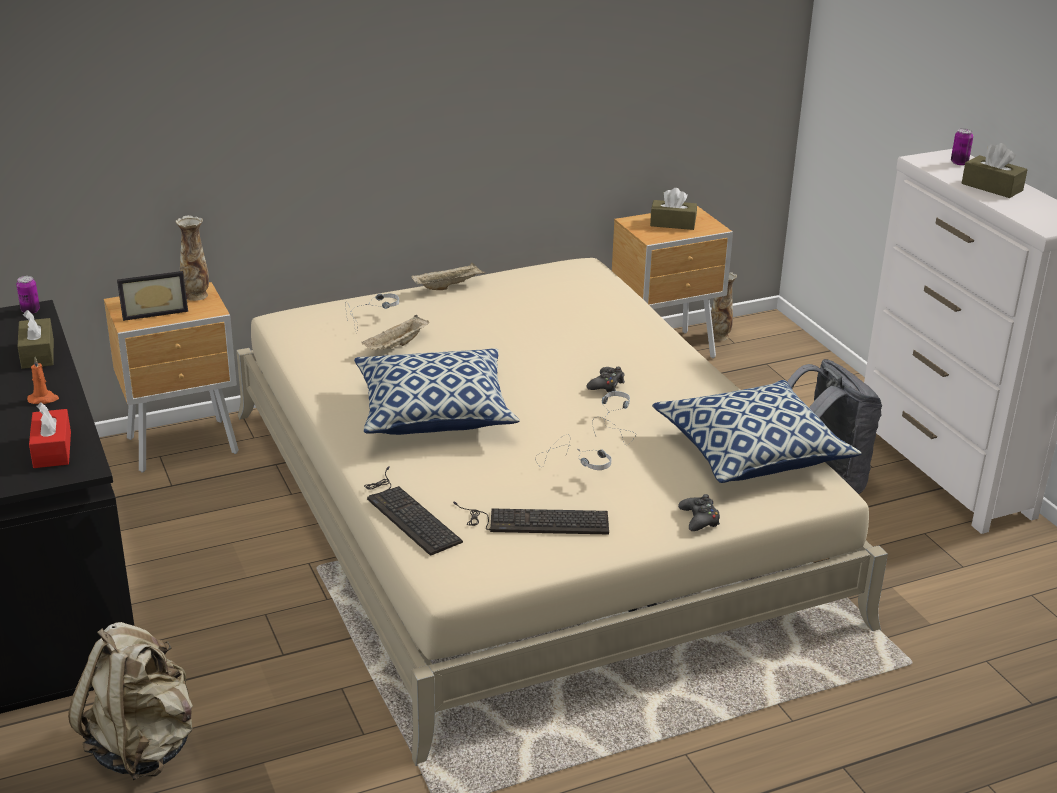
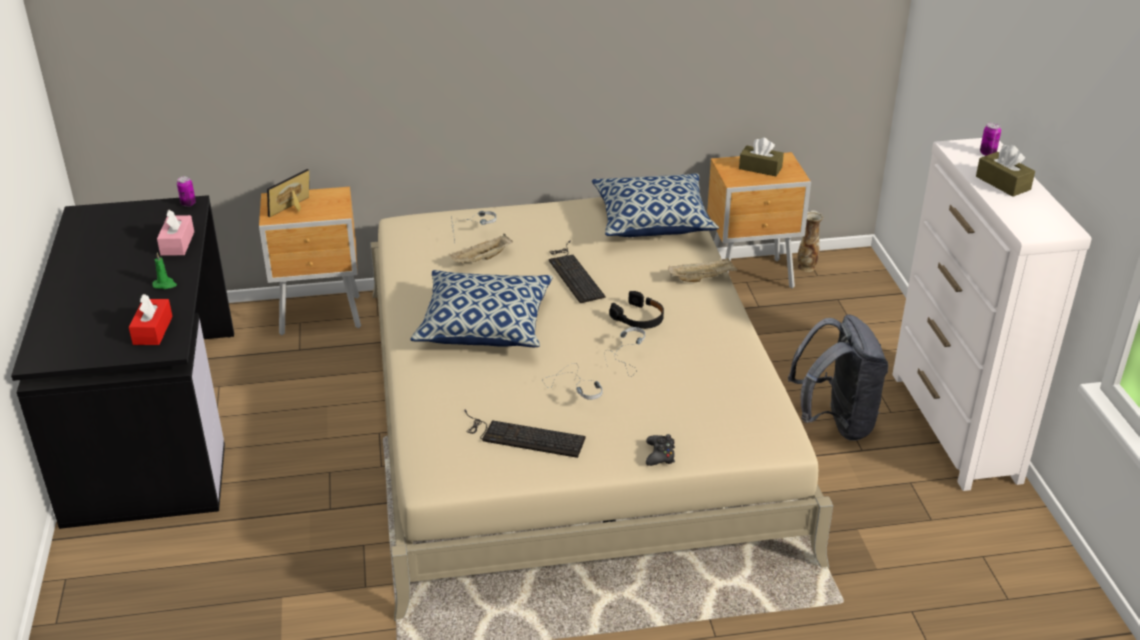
camera: 15 degrees right, 5 degrees up
brown tissue box [18,310,54,369] -> pink tissue box [157,210,194,256]
orange candle [27,357,59,404] -> green candle [152,252,177,289]
beige backpack [68,622,193,780] -> none
picture frame [117,271,188,321] -> picture frame turned 135 degrees clockwise [267,169,309,218]
vase [175,215,209,301] -> none
keyboard [364,466,463,556] -> keyboard moved to [549,240,606,303]
beige tray [412,263,485,290] -> beige tray moved to [668,258,737,282]
black game controller [586,367,625,393] -> black headphones [609,291,664,329]
pillow [652,380,861,483] -> pillow moved to [592,173,719,237]

